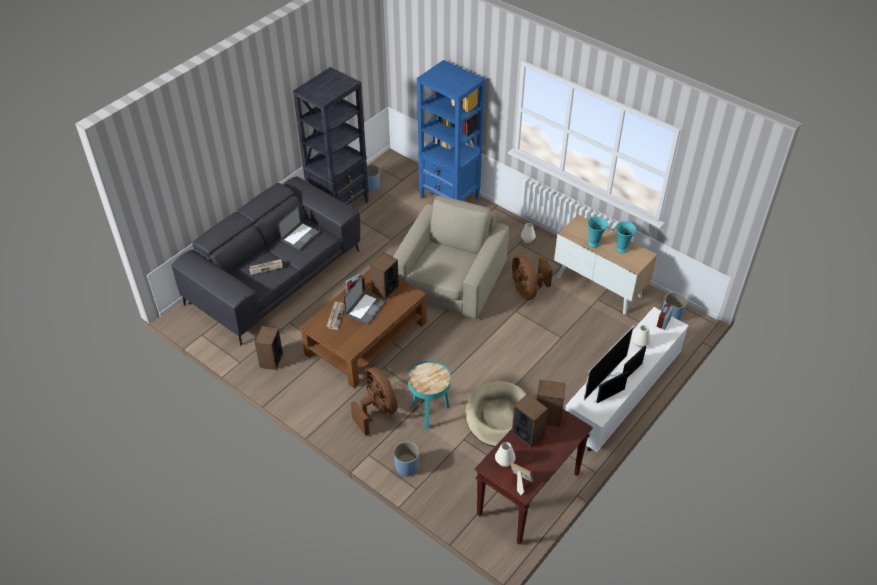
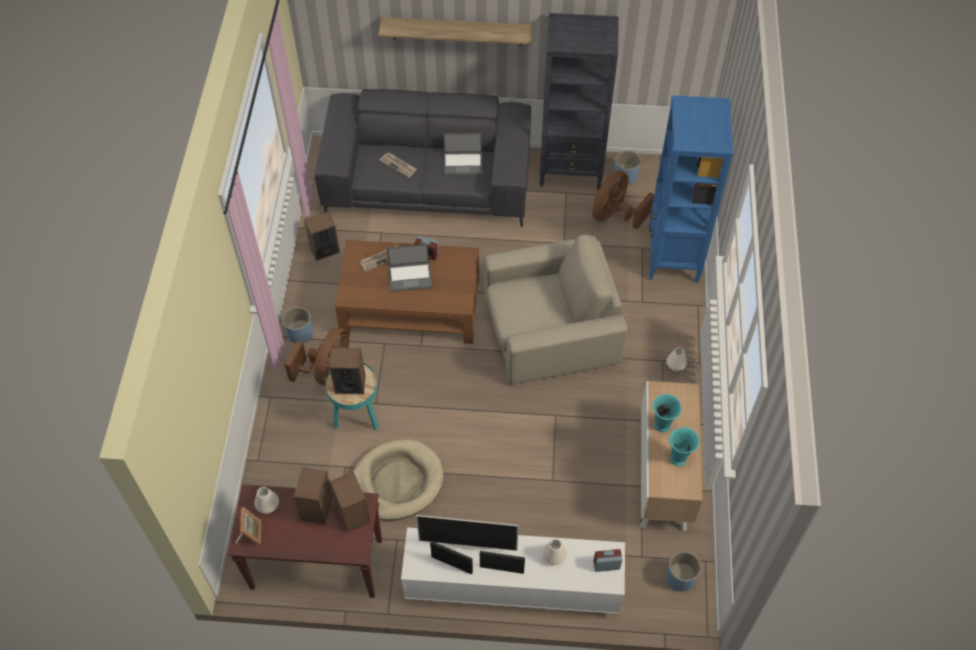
camera: 55 degrees right, 10 degrees up
speaker [370,253,399,299] -> speaker moved to [329,348,365,394]
blue planter [394,441,419,477] -> blue planter moved to [282,307,313,344]
brown fan [512,255,553,300] -> brown fan moved to [592,170,654,230]
none -> shelf [378,17,533,45]

